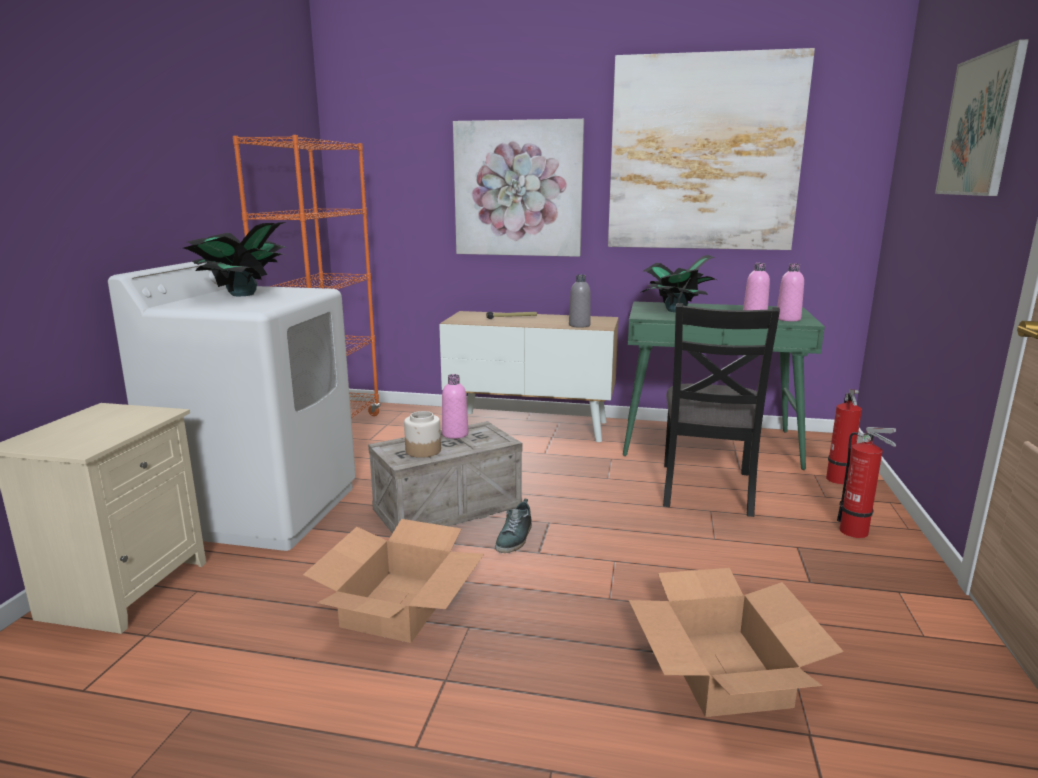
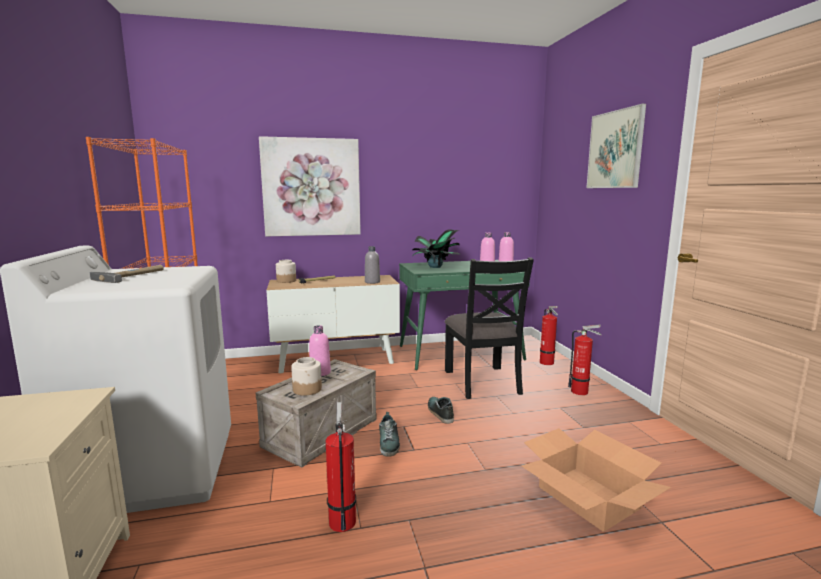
camera: 25 degrees left, 5 degrees down
potted plant [184,222,287,296] -> hammer [90,265,164,283]
cardboard box [303,519,484,643] -> fire extinguisher [326,402,356,532]
picture [608,48,815,250] -> none
none -> jar [276,260,296,283]
none -> shoe [428,397,454,424]

